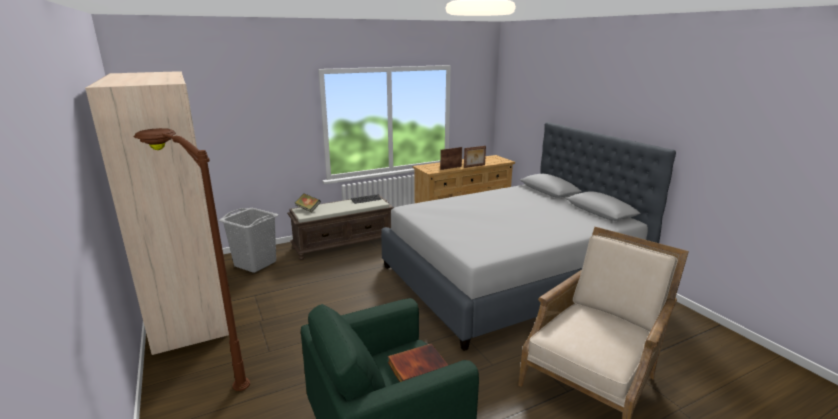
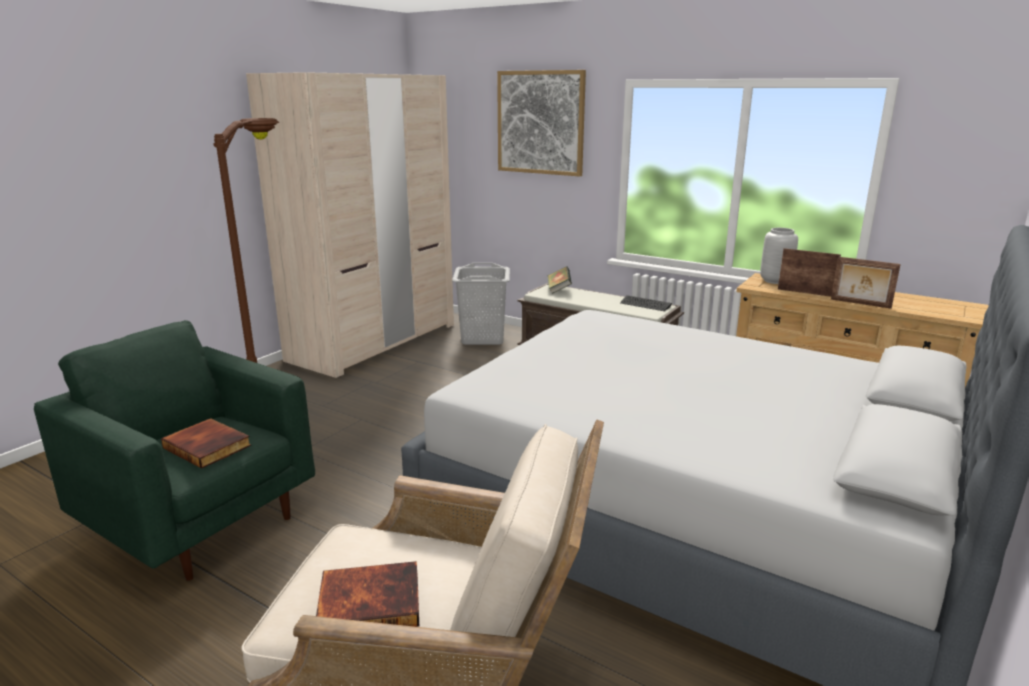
camera: 60 degrees right, 0 degrees up
none -> book [316,561,419,627]
none -> picture [497,70,586,177]
none -> grey vase [760,228,798,284]

